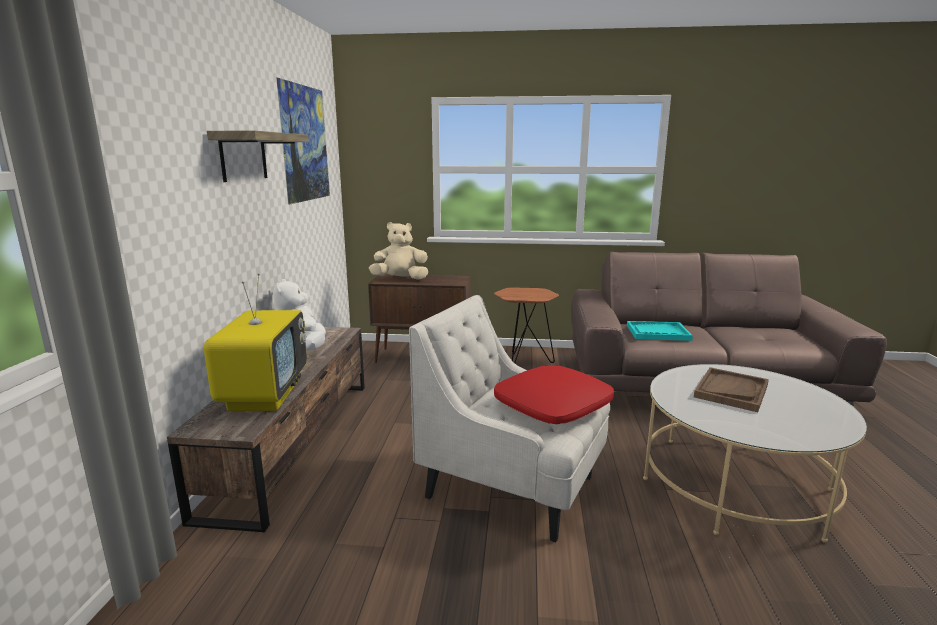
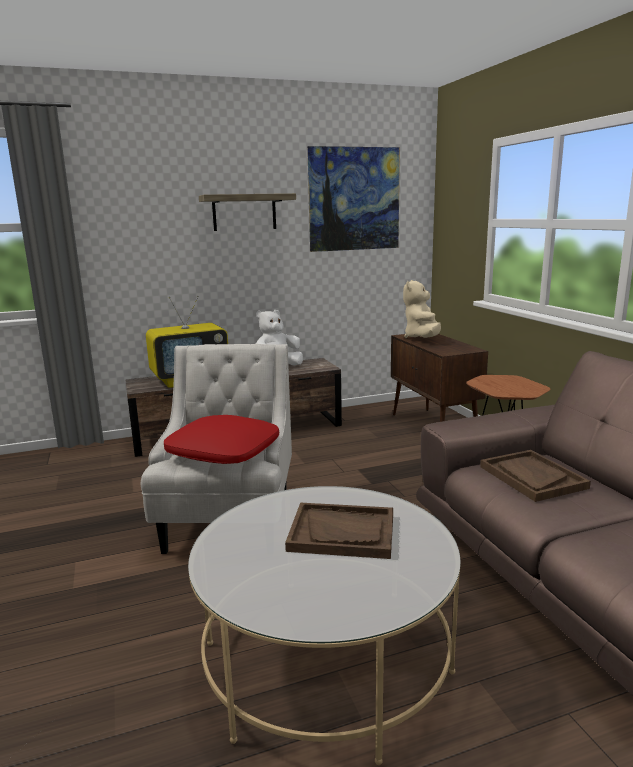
camera: 65 degrees right, 0 degrees up
beige plush toy [369,222,428,280] -> beige plush toy turned 135 degrees counterclockwise [403,280,441,338]
turquoise tray [627,321,693,341] -> brown tray [480,450,591,502]

